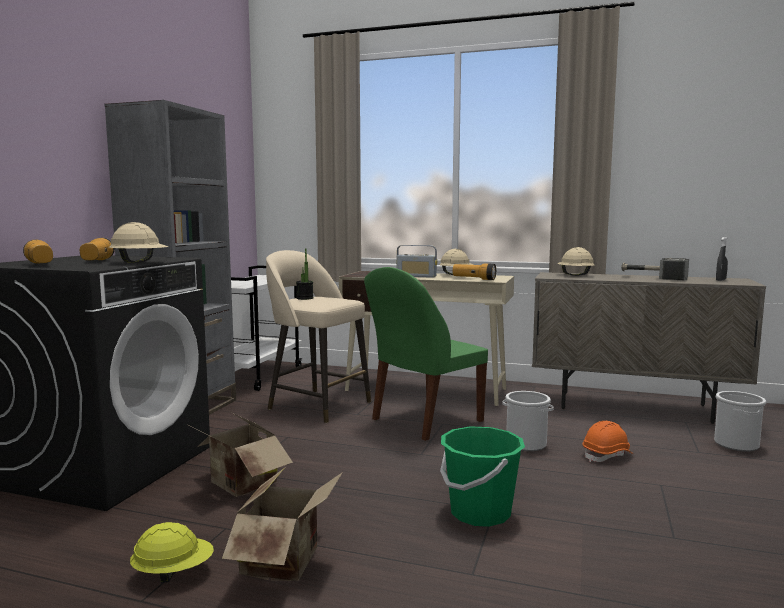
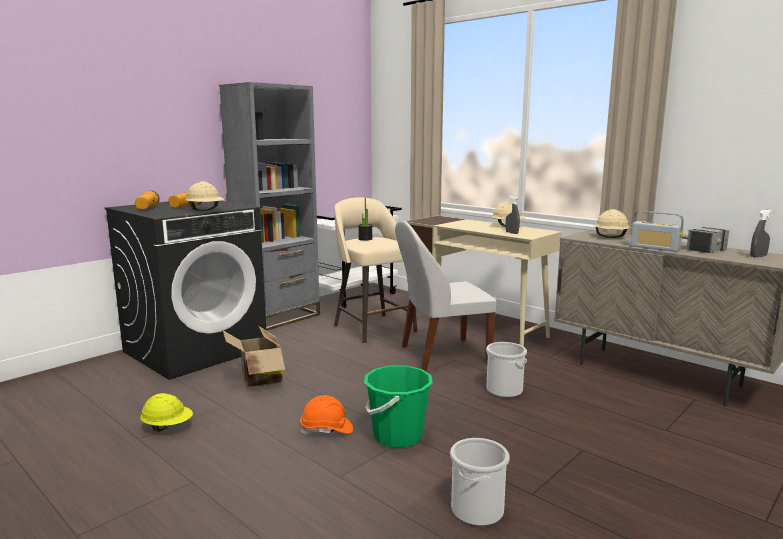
camera: 25 degrees right, 5 degrees up
cardboard box [222,468,343,581] -> none
green chair [364,267,488,441] -> white chair [395,221,497,371]
radio [396,245,437,278] -> radio moved to [630,211,684,252]
flashlight [453,263,496,280] -> grey spray bottle [505,196,520,234]
orange hard hat [582,421,633,462] -> orange hard hat moved to [300,395,353,434]
bucket [714,391,766,452] -> bucket moved to [450,438,510,526]

